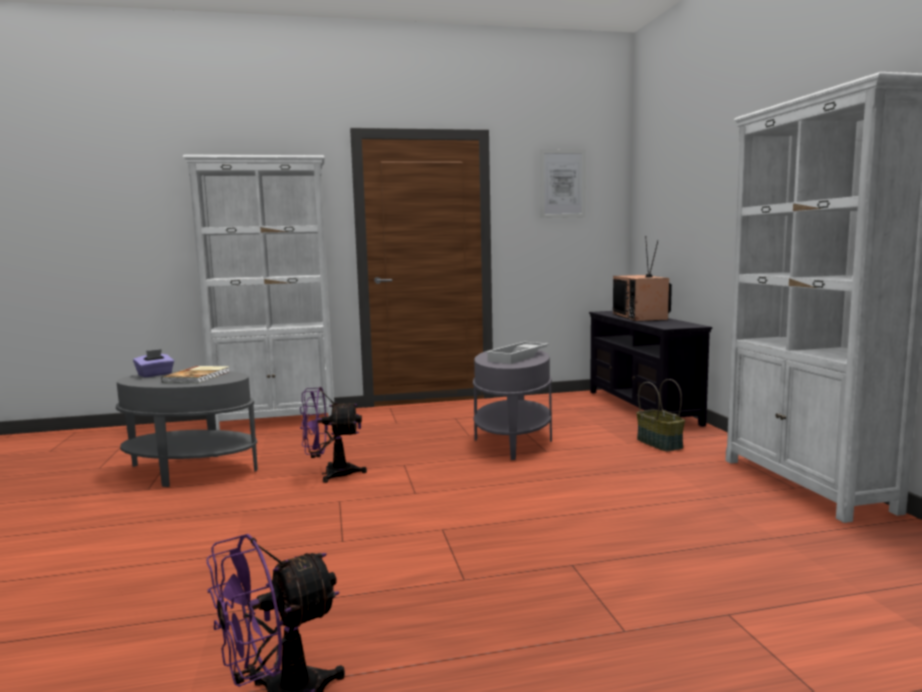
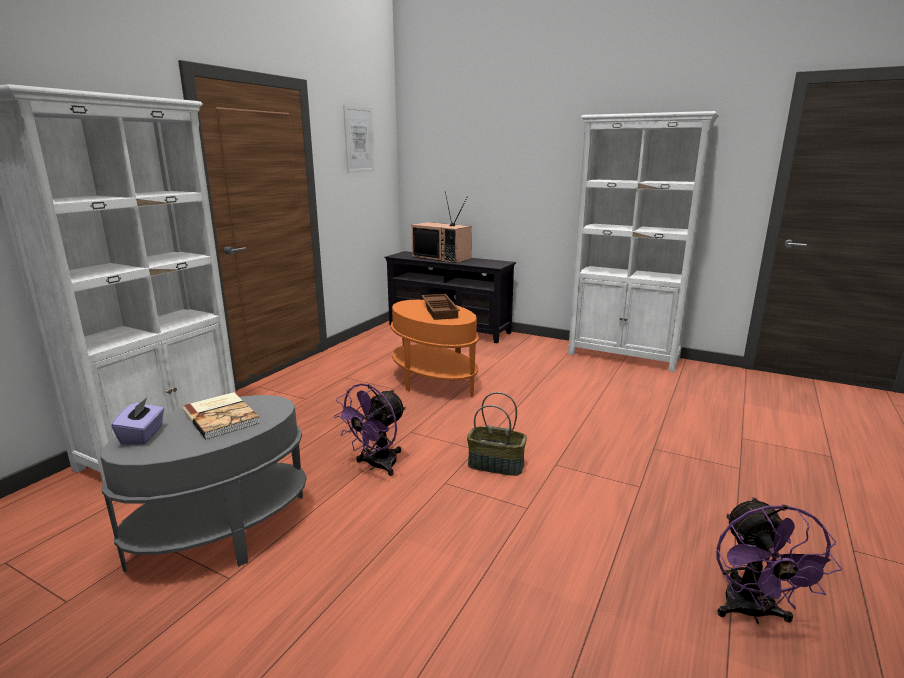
camera: 50 degrees left, 10 degrees up
grey side table [473,350,552,460] -> orange side table [391,300,479,397]
white tray [485,342,549,364] -> brown tray [421,294,460,320]
basket [637,379,685,451] -> basket moved to [467,392,527,476]

